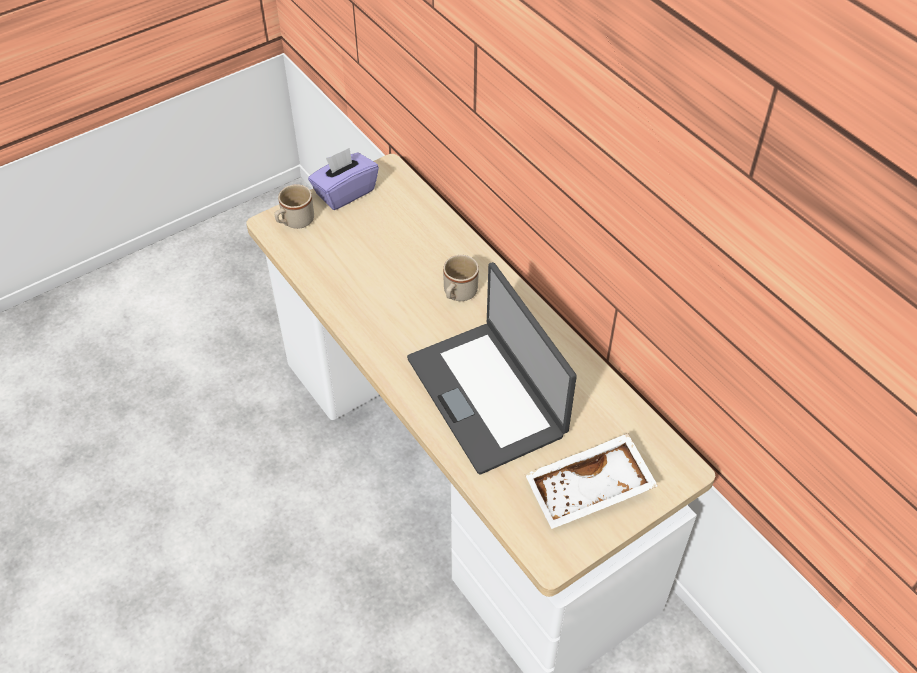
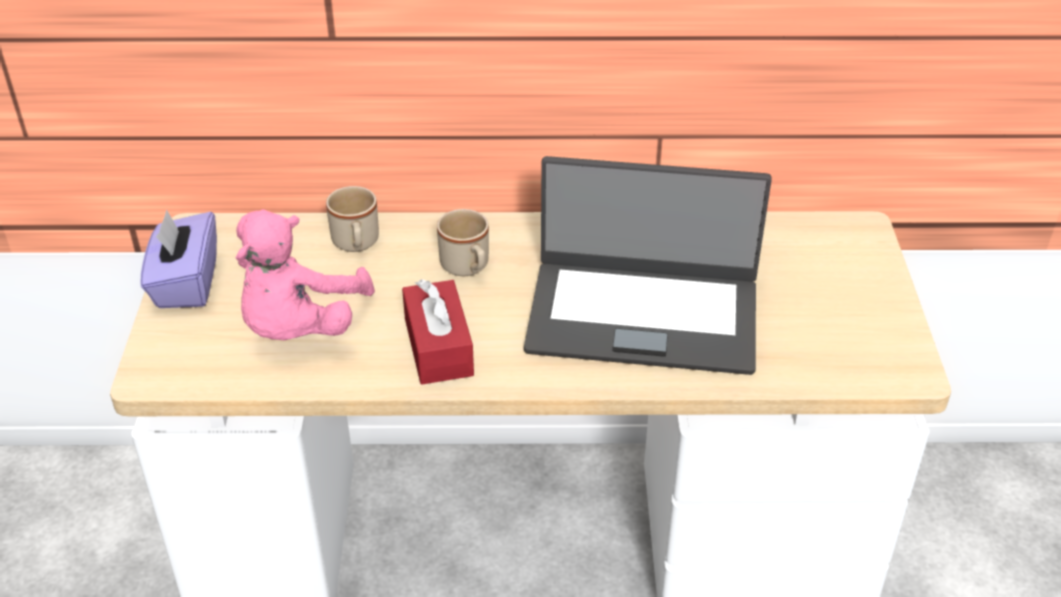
camera: 55 degrees left, 10 degrees down
beige mug [274,184,314,229] -> beige mug moved to [326,186,379,252]
white tray [525,433,658,529] -> none
none -> pink plush toy [236,209,375,340]
none -> red tissue box [402,279,474,384]

